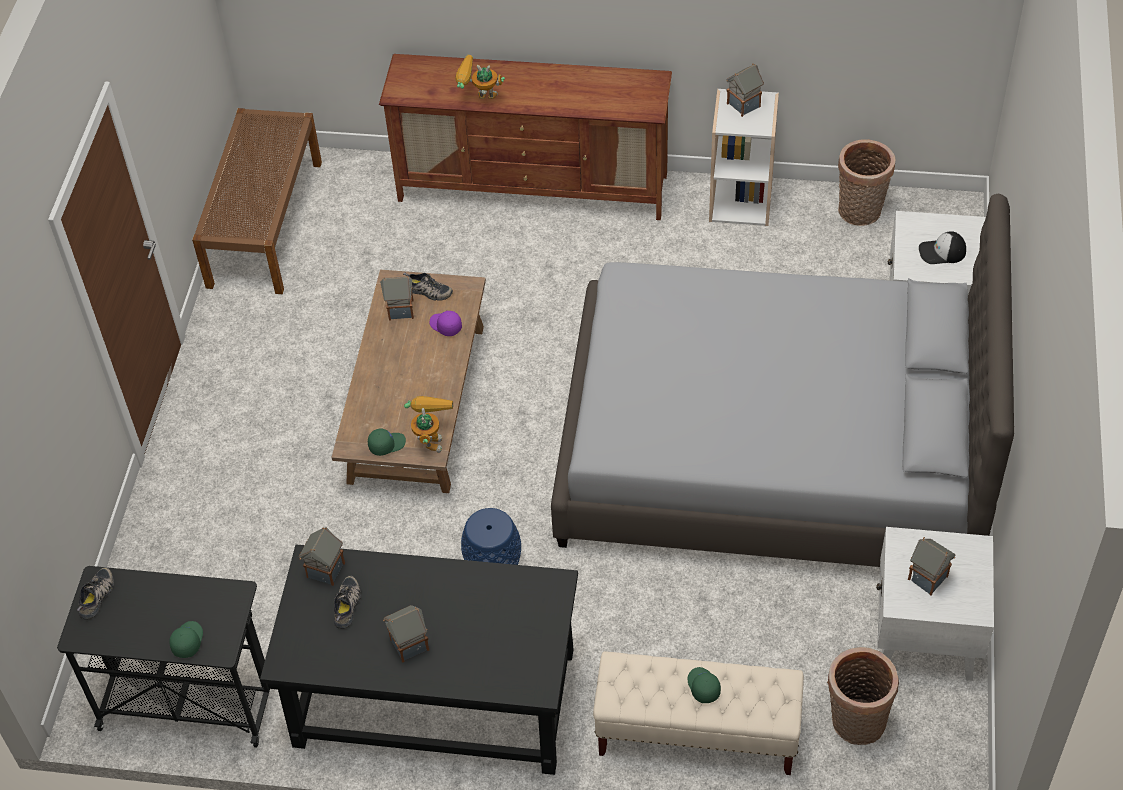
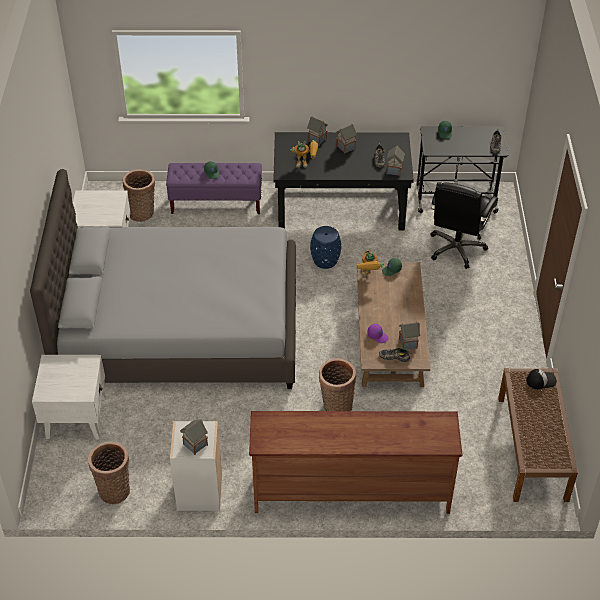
camera: 170 degrees right, 5 degrees down
toy robot [455,55,505,99] -> toy robot moved to [290,140,318,168]
beige bench [593,651,804,775] -> purple bench [166,163,262,214]
toy house [908,537,955,595] -> toy house moved to [307,116,328,146]
cap [919,231,966,264] -> cap moved to [526,369,557,389]
none -> basket [319,358,356,411]
none -> black office chair [430,182,498,269]

